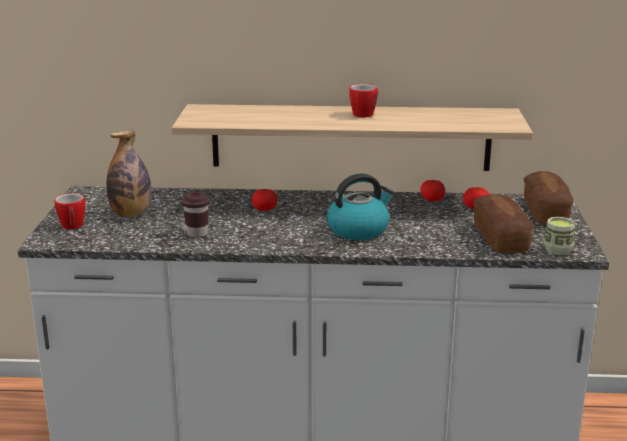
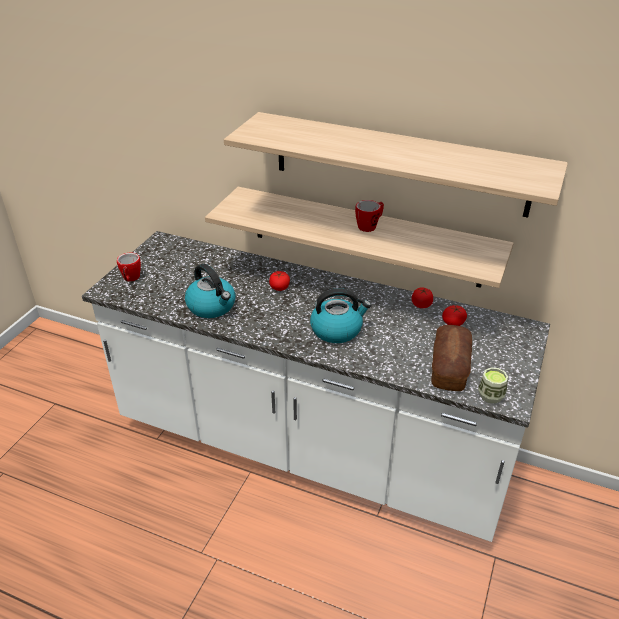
camera: 20 degrees right, 15 degrees up
bottle [106,131,152,218] -> none
brown cup [181,192,210,238] -> kettle [185,264,235,318]
bread [524,171,573,224] -> none
none -> shelf [224,112,568,218]

